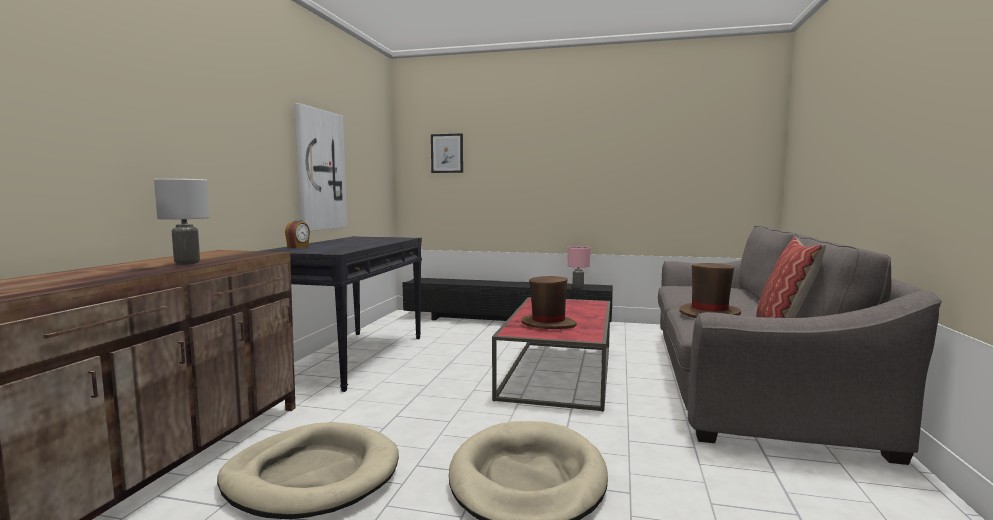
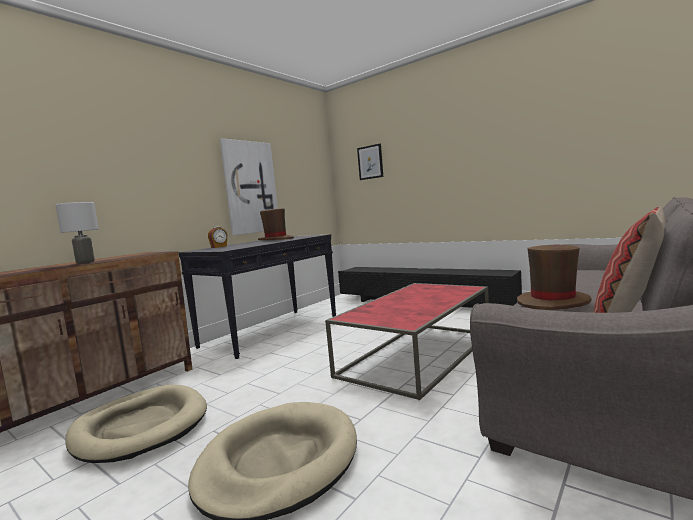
camera: 25 degrees right, 0 degrees up
brown hat [521,276,577,329] -> brown hat moved to [258,208,294,240]
pink table lamp [567,246,590,289] -> none

